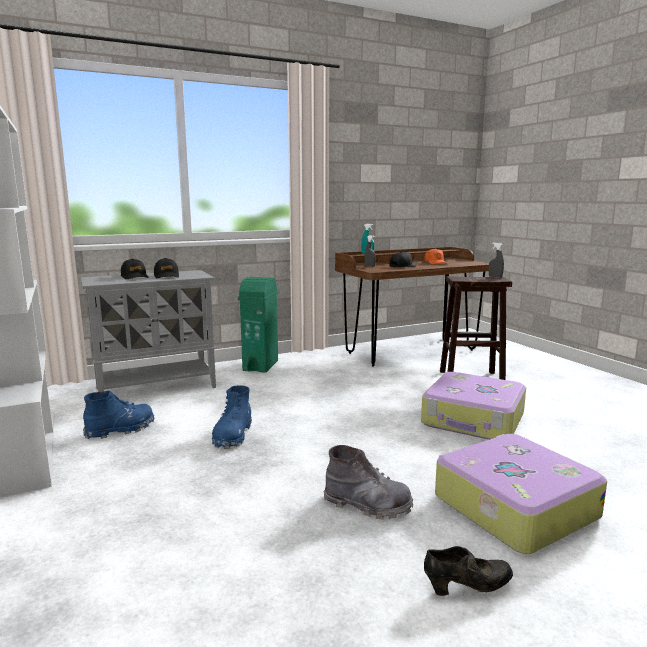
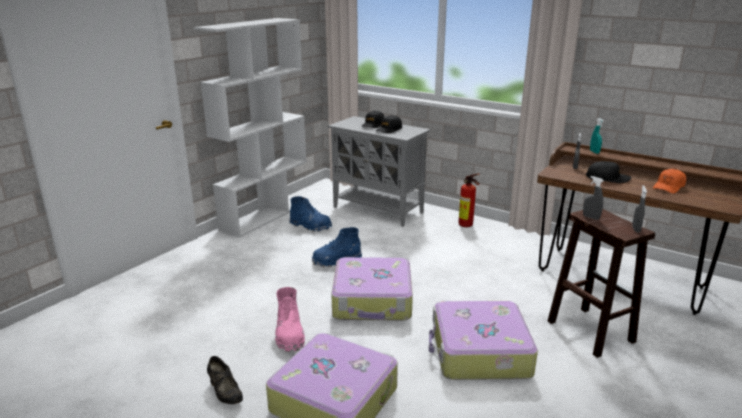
camera: 60 degrees right, 10 degrees up
green trash can [238,277,278,373] -> fire extinguisher [458,173,480,227]
grey boot [324,445,413,519] -> pink boot [275,287,305,352]
none -> suitcase [331,257,413,321]
none -> grey spray bottle [583,176,604,220]

